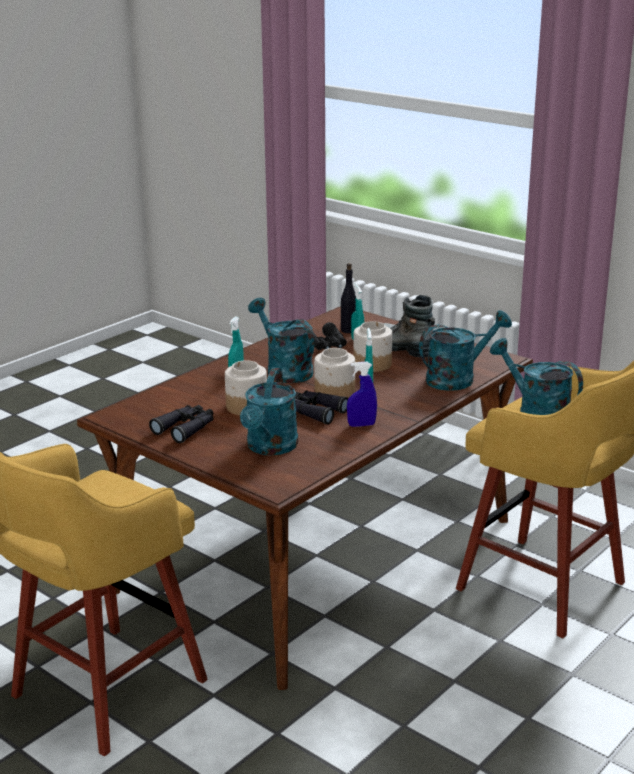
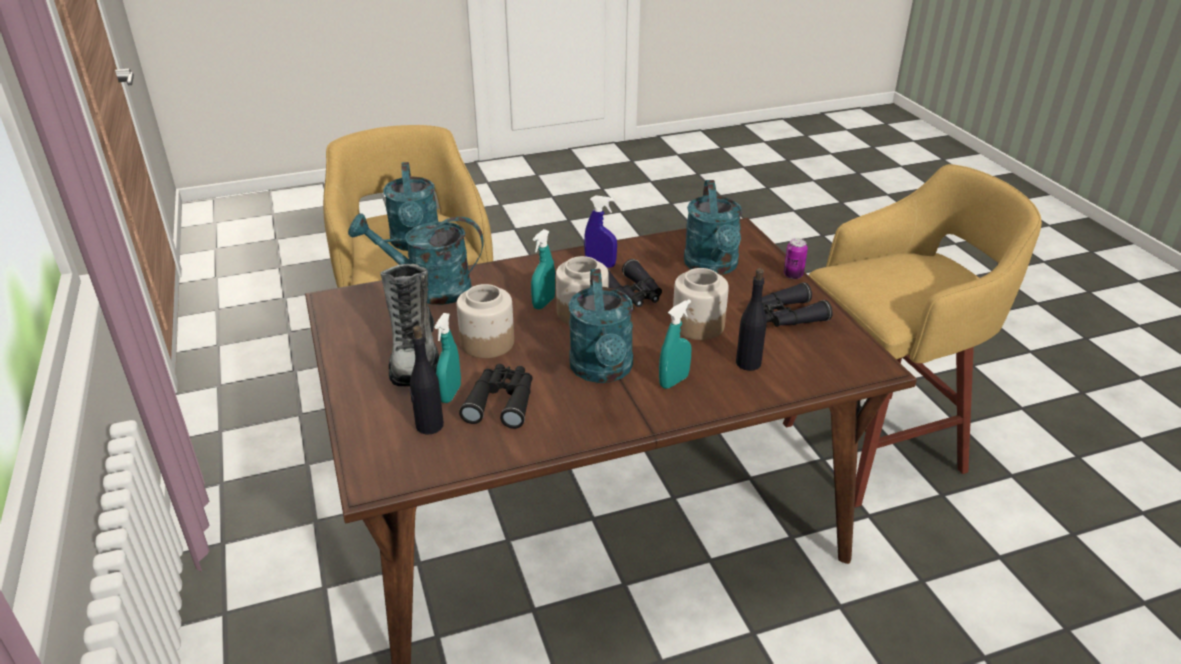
camera: 150 degrees left, 10 degrees up
turquoise watering can [240,368,298,456] -> turquoise watering can turned 135 degrees clockwise [684,180,742,275]
none -> black bottle [736,268,767,371]
none -> can [784,238,808,279]

